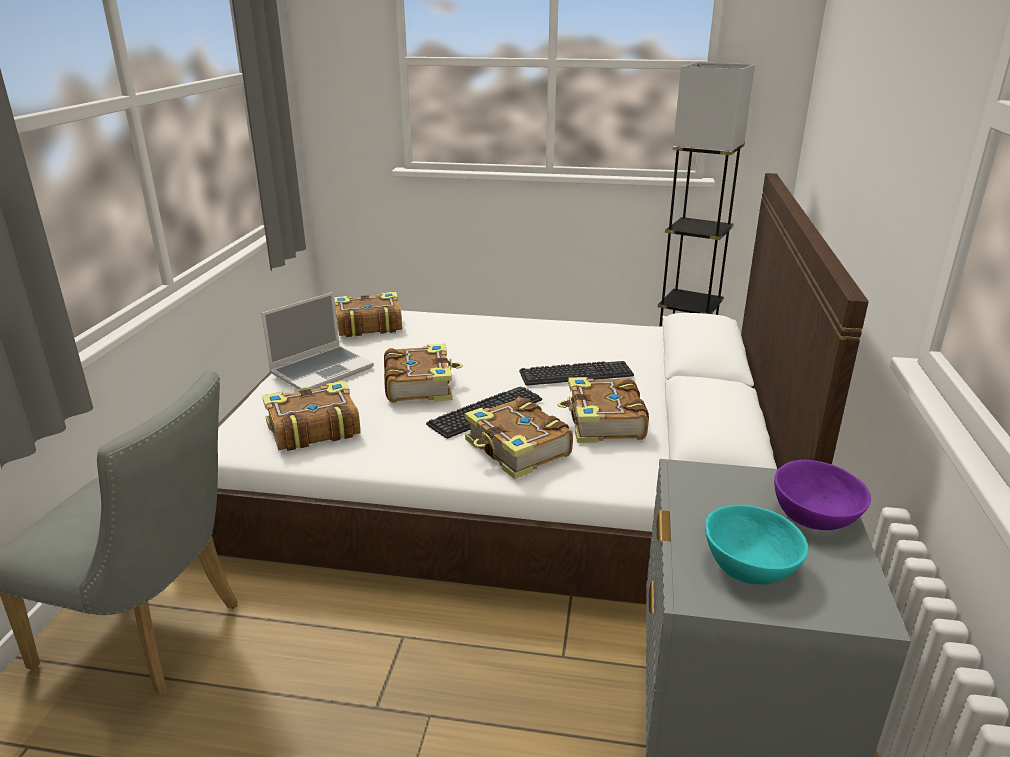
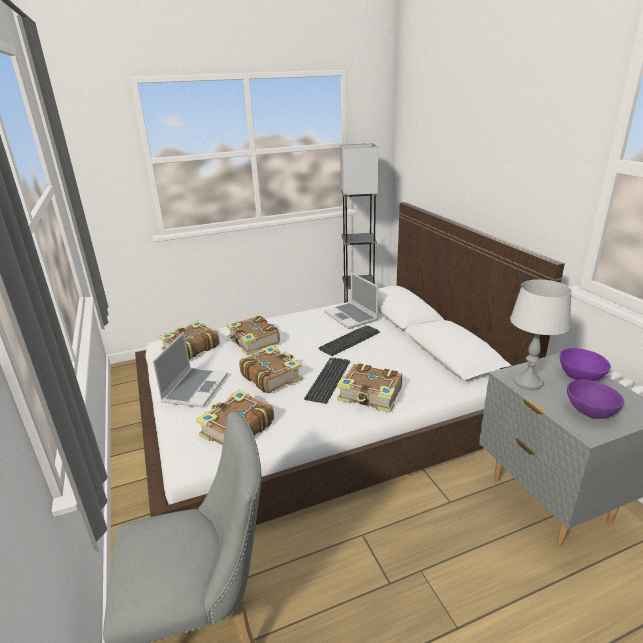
camera: 30 degrees left, 0 degrees up
book [558,377,649,443] -> book moved to [227,316,280,356]
turquoise bowl [705,505,808,585] -> purple bowl [567,379,624,419]
none -> laptop [324,272,378,329]
none -> grey table lamp [510,280,572,390]

